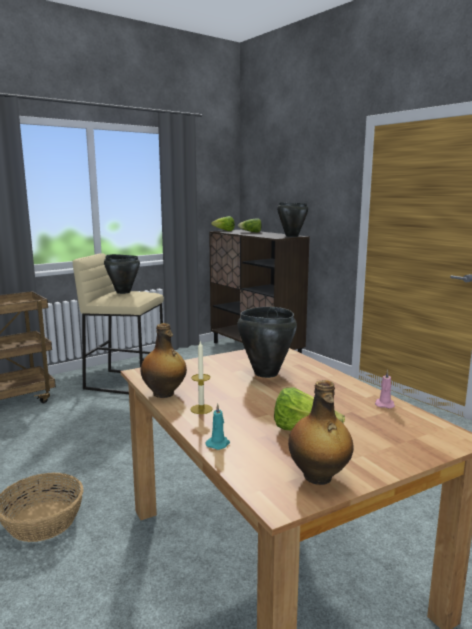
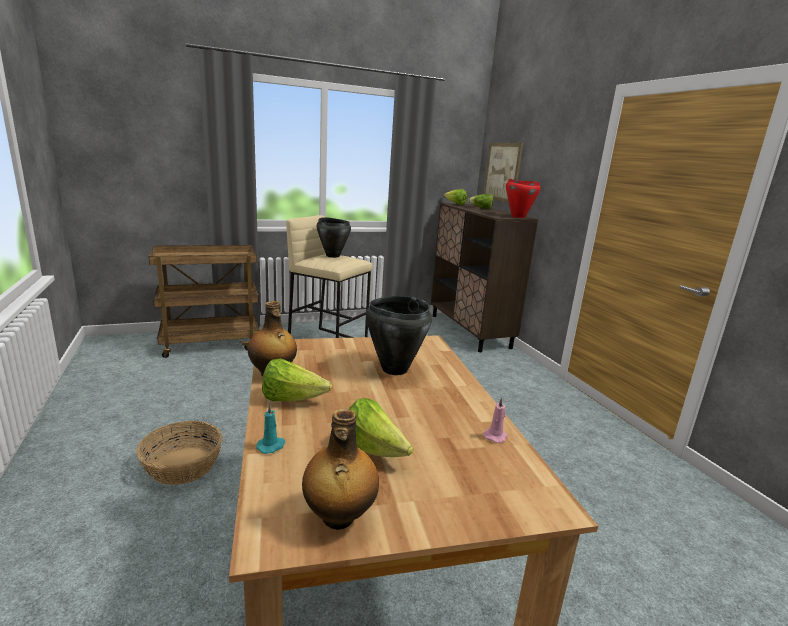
camera: 15 degrees right, 5 degrees up
candle [190,341,213,414] -> lettuce [262,358,332,401]
black cooking pot [277,202,308,237] -> red cooking pot [506,179,540,218]
none -> picture [483,143,523,203]

